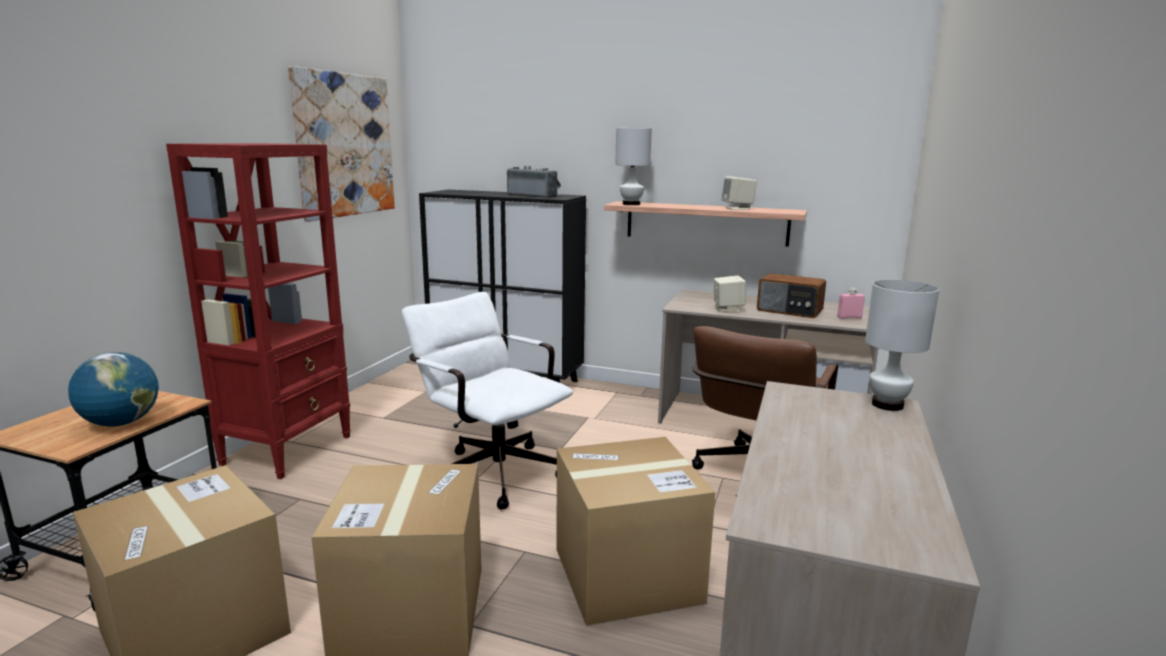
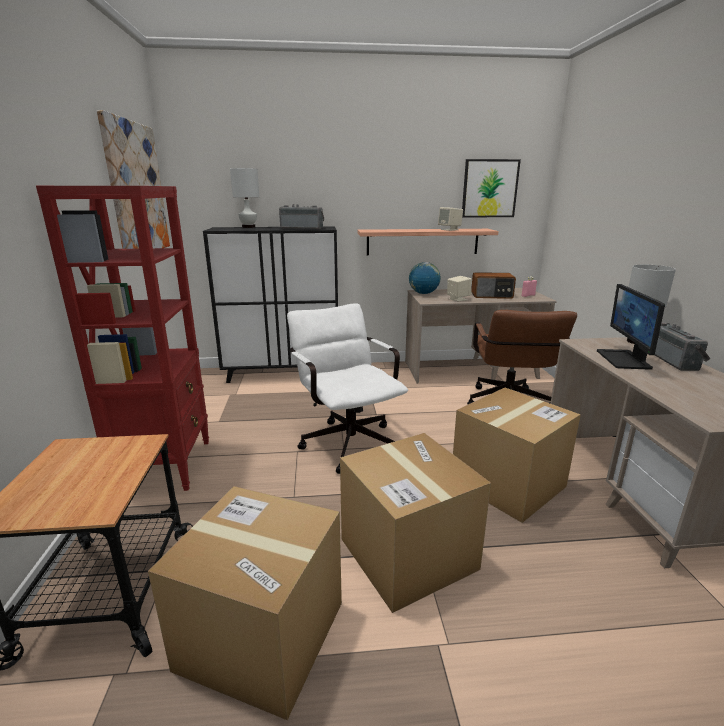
camera: 25 degrees left, 5 degrees up
globe [68,352,159,427] -> globe moved to [409,262,441,294]
white office chair [402,292,573,510] -> white office chair turned 45 degrees clockwise [287,303,408,474]
white table lamp [615,128,652,205] -> white table lamp moved to [230,168,259,228]
none -> picture [462,159,521,218]
none -> monitor [597,284,665,370]
none -> radio [655,322,710,371]

